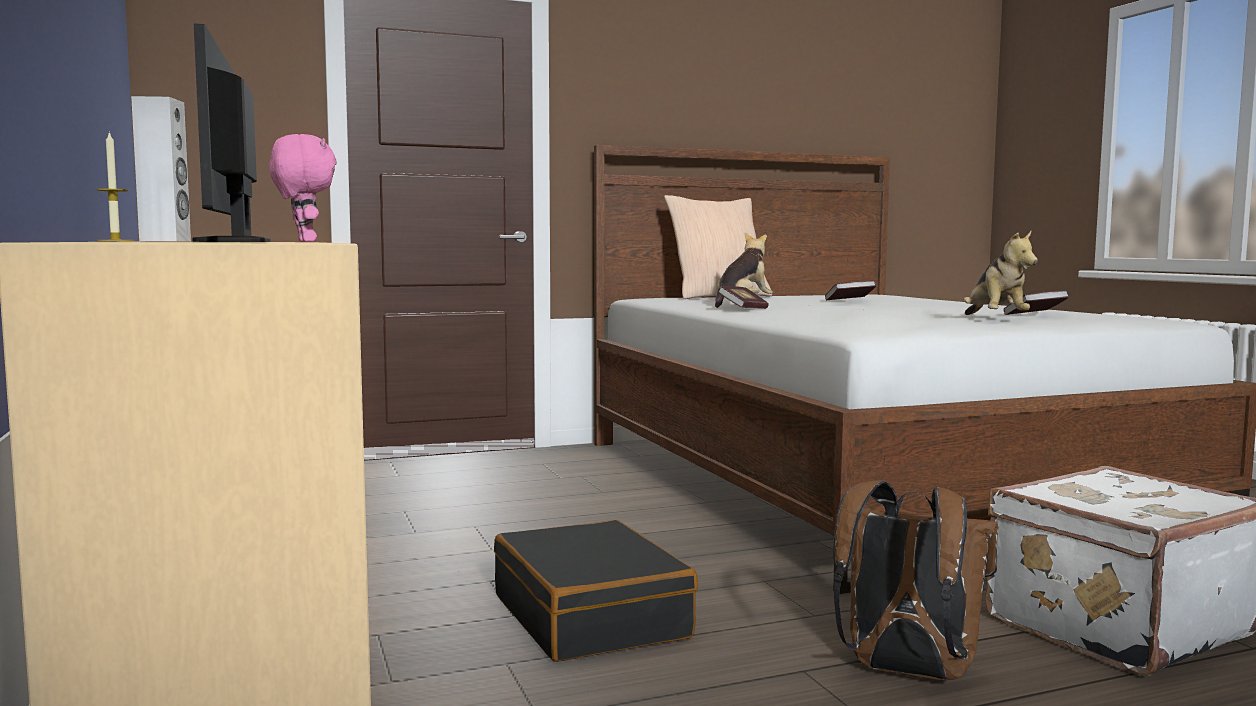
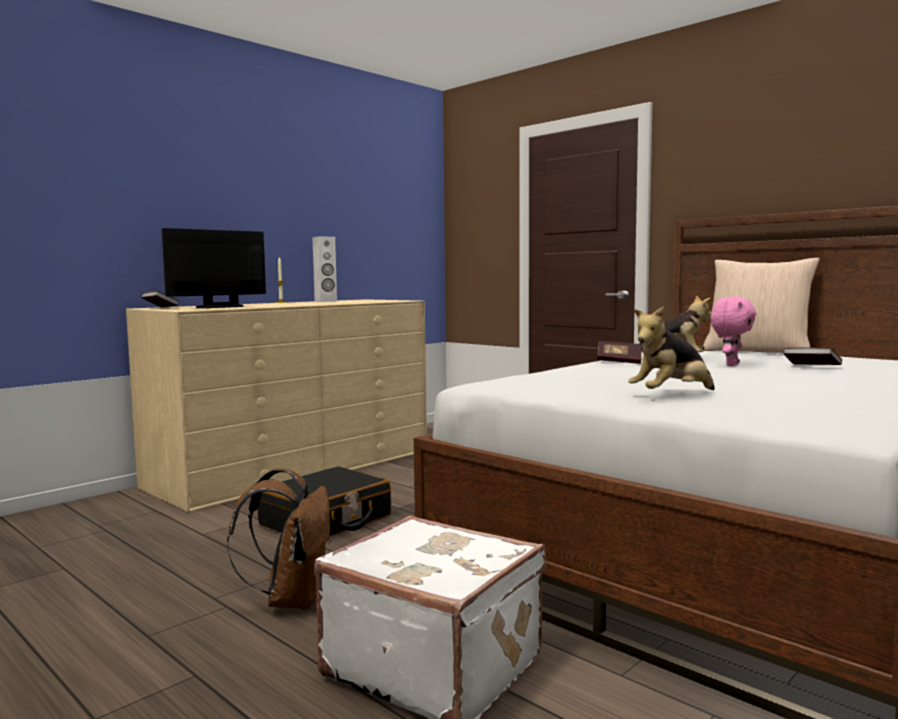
camera: 65 degrees right, 0 degrees up
pink plush toy [269,134,337,242] -> pink plush toy moved to [710,297,756,366]
book [1003,290,1070,315] -> book moved to [141,291,179,307]

